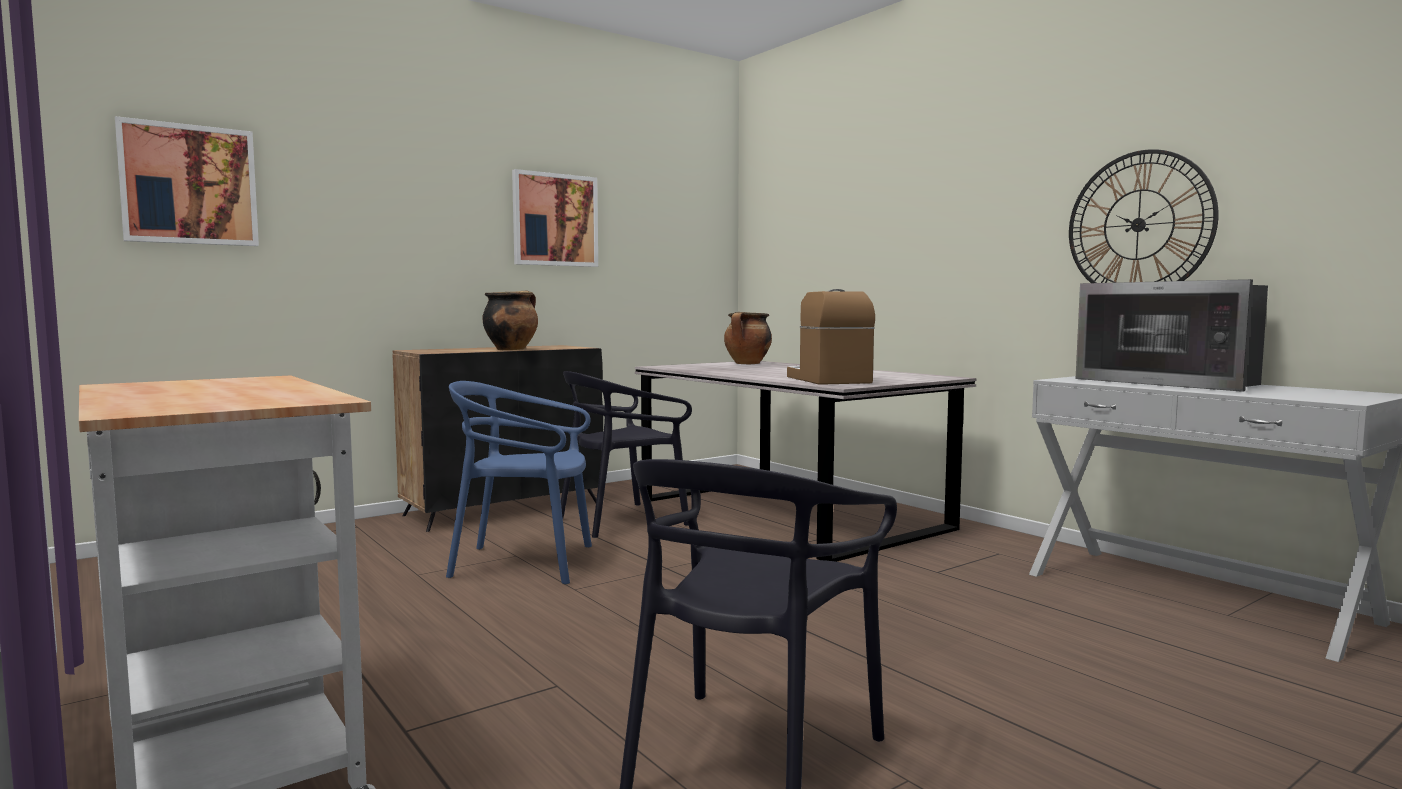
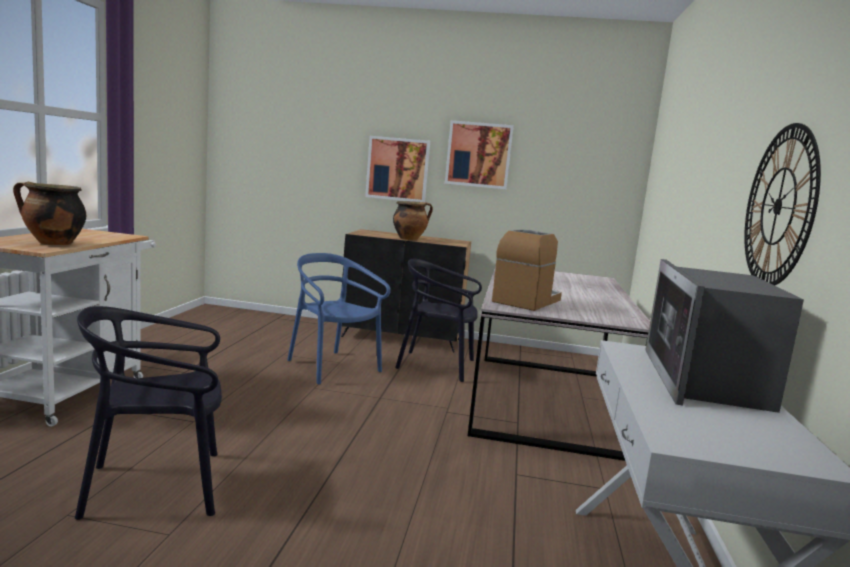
camera: 45 degrees right, 5 degrees up
picture [115,116,259,246] -> picture moved to [365,136,430,202]
cooking pot [724,312,772,364] -> cooking pot moved to [13,182,86,245]

